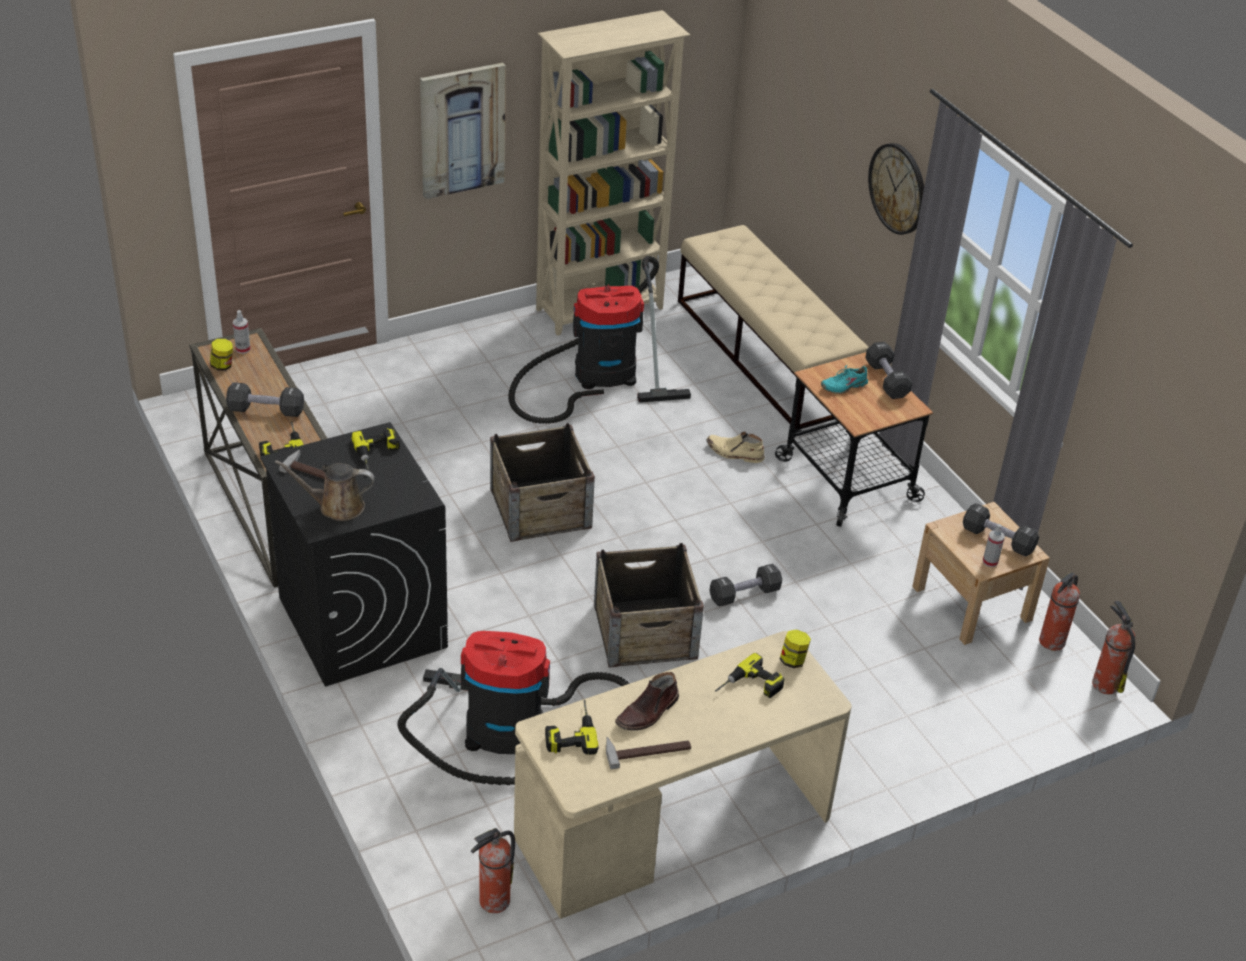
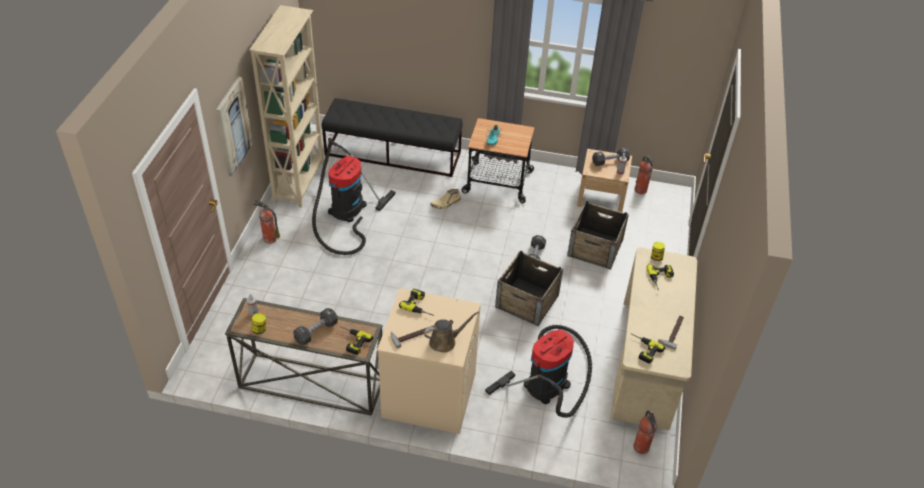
camera: 50 degrees left, 5 degrees up
black washing machine [260,422,448,687] -> beige washing machine [377,288,481,434]
brown watering can [275,460,375,521] -> brown watering can turned 150 degrees counterclockwise [423,312,479,353]
crate [490,423,595,542] -> crate moved to [567,201,629,270]
brown boot [615,672,679,730] -> none
beige bench [678,225,869,430] -> black bench [321,98,463,177]
black dumbbell [865,342,912,399] -> none
wall clock [868,143,924,235] -> none
fire extinguisher [1092,600,1135,694] -> fire extinguisher moved to [253,200,280,244]

